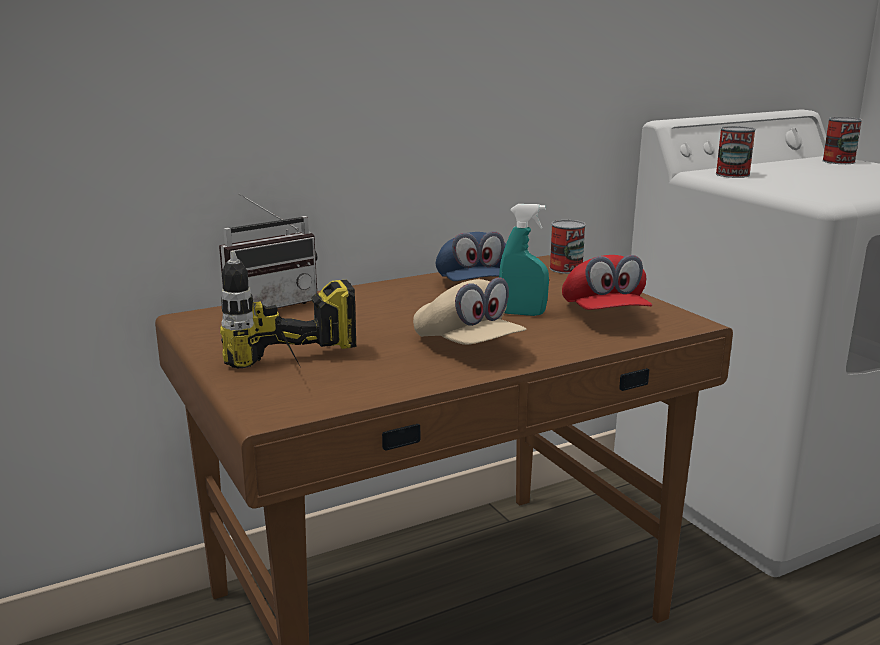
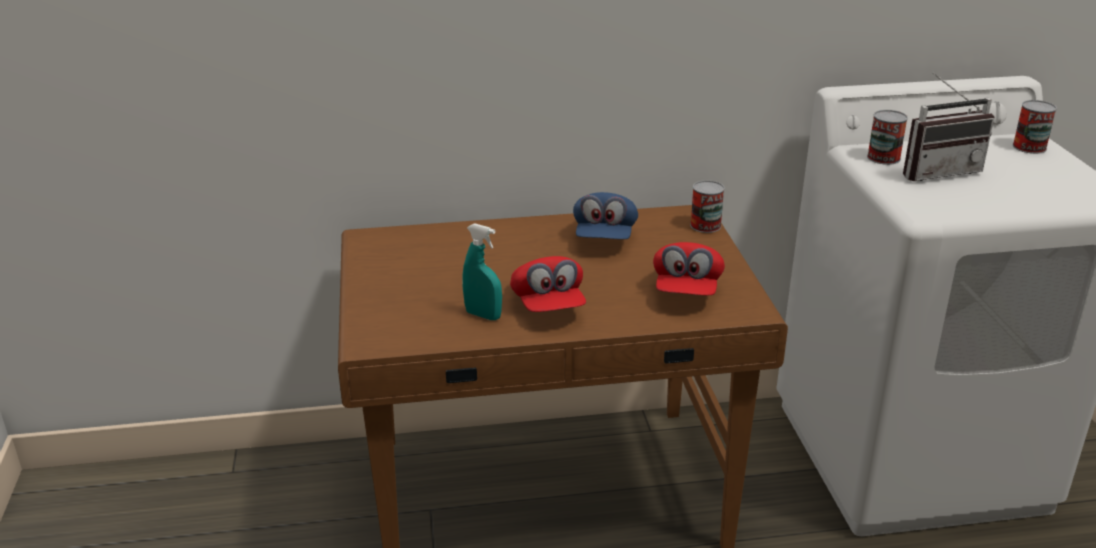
camera: 20 degrees right, 10 degrees up
radio [219,193,318,308] -> radio moved to [903,73,994,181]
power drill [220,251,356,368] -> none
beige cap [413,278,527,345] -> red cap [510,256,586,312]
turquoise spray bottle [499,204,549,316] -> turquoise spray bottle moved to [463,223,502,320]

